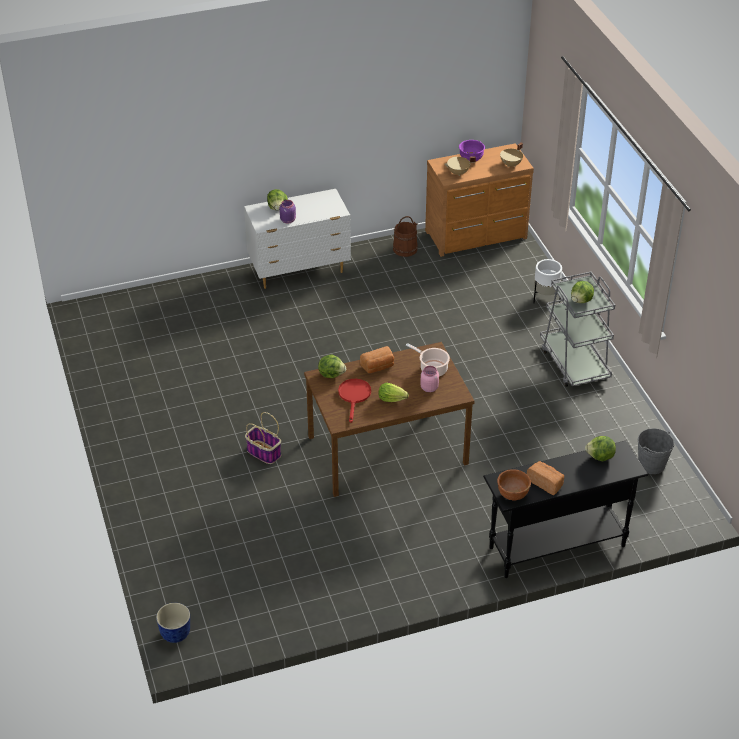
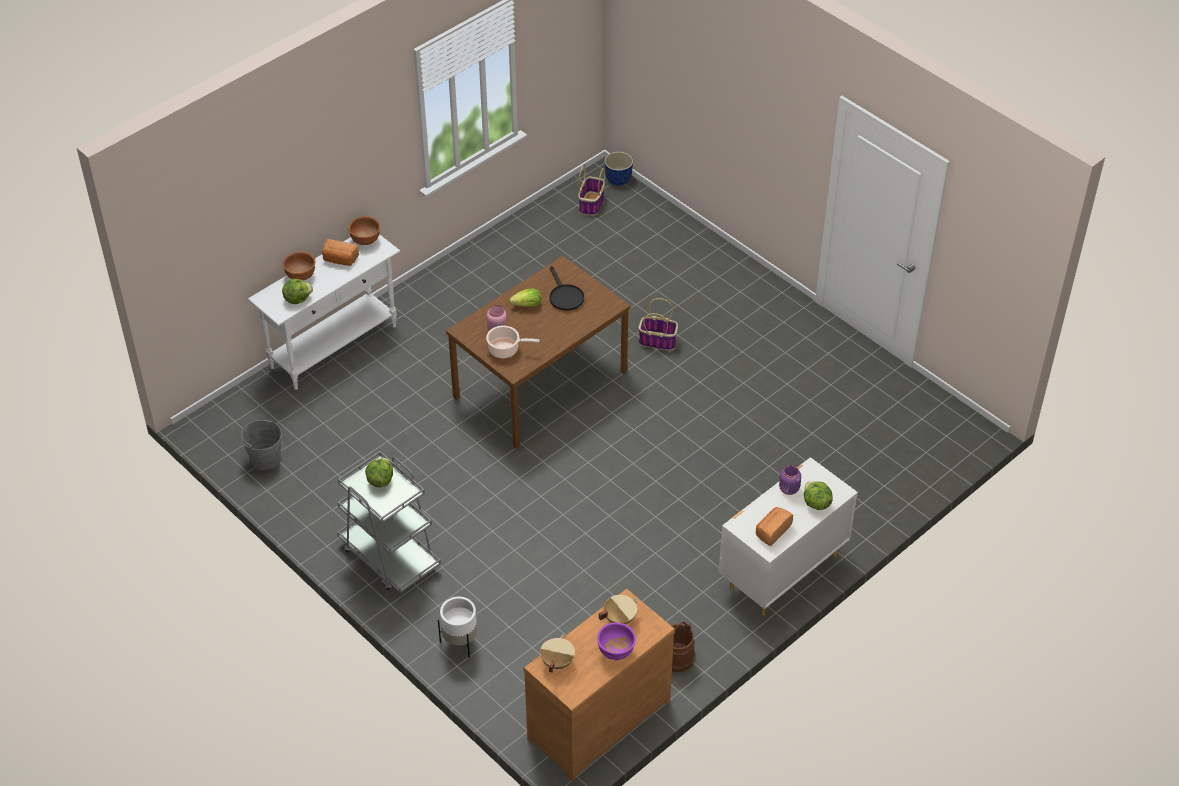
camera: 155 degrees right, 5 degrees up
lettuce [318,355,346,378] -> none
red frying pan [338,379,371,423] -> black frying pan [549,266,584,311]
bread [360,346,394,373] -> bread moved to [756,507,793,546]
black console table [483,441,648,578] -> white console table [248,234,400,390]
none -> brown bowl [283,252,315,280]
none -> basket [578,164,605,216]

